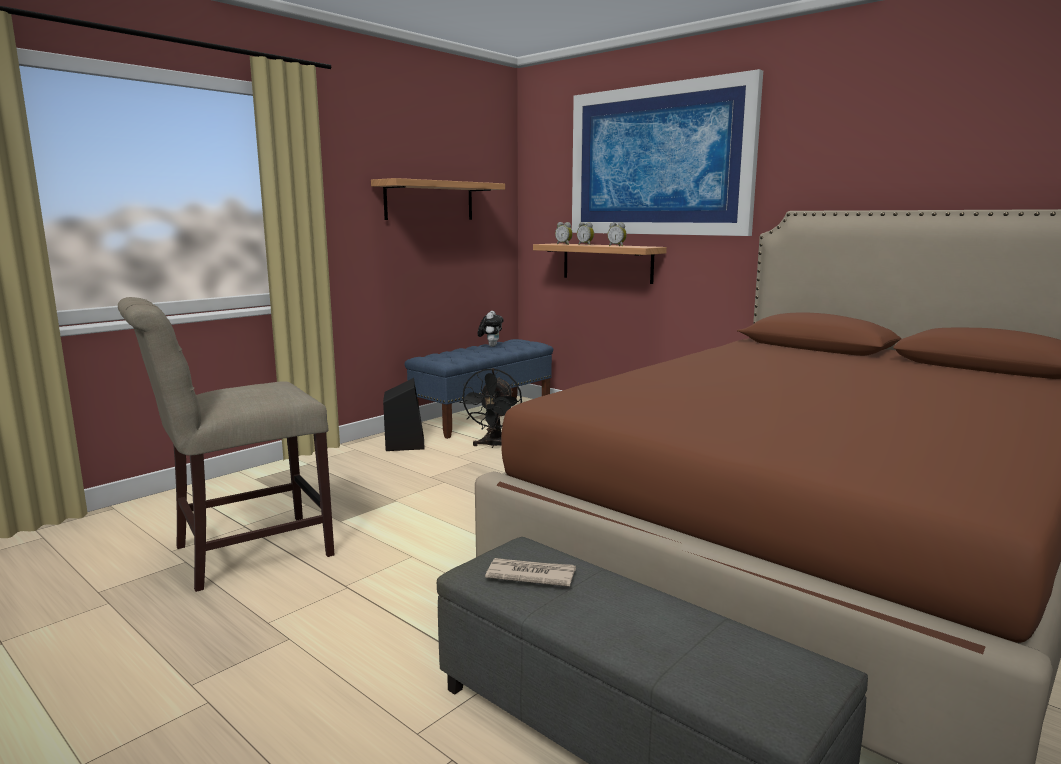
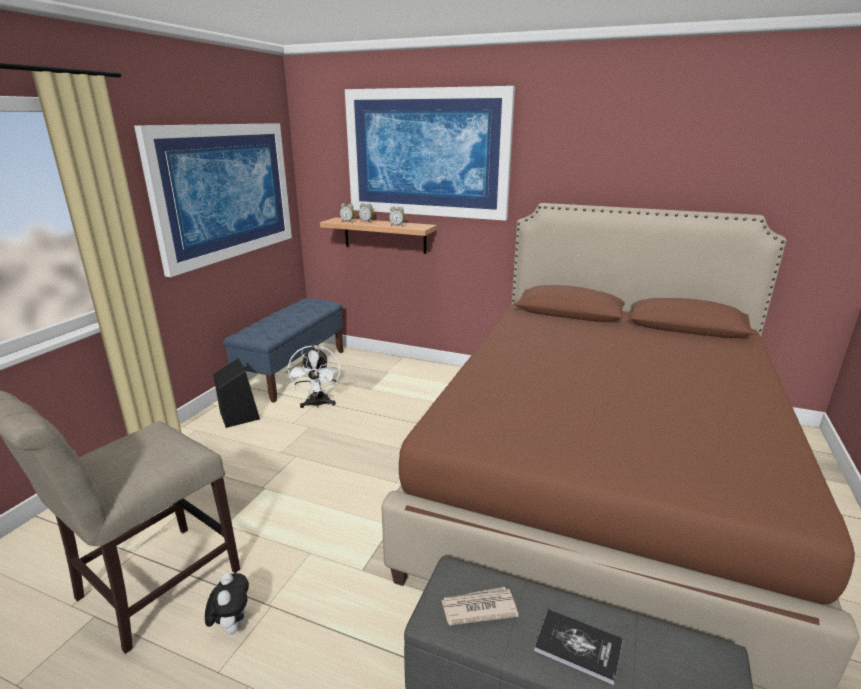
camera: 20 degrees left, 10 degrees up
shelf [371,178,505,220] -> picture [134,123,292,277]
black fan [460,368,522,448] -> white fan [288,345,341,408]
plush toy [478,311,504,347] -> plush toy moved to [205,573,249,635]
none -> book [534,609,623,685]

